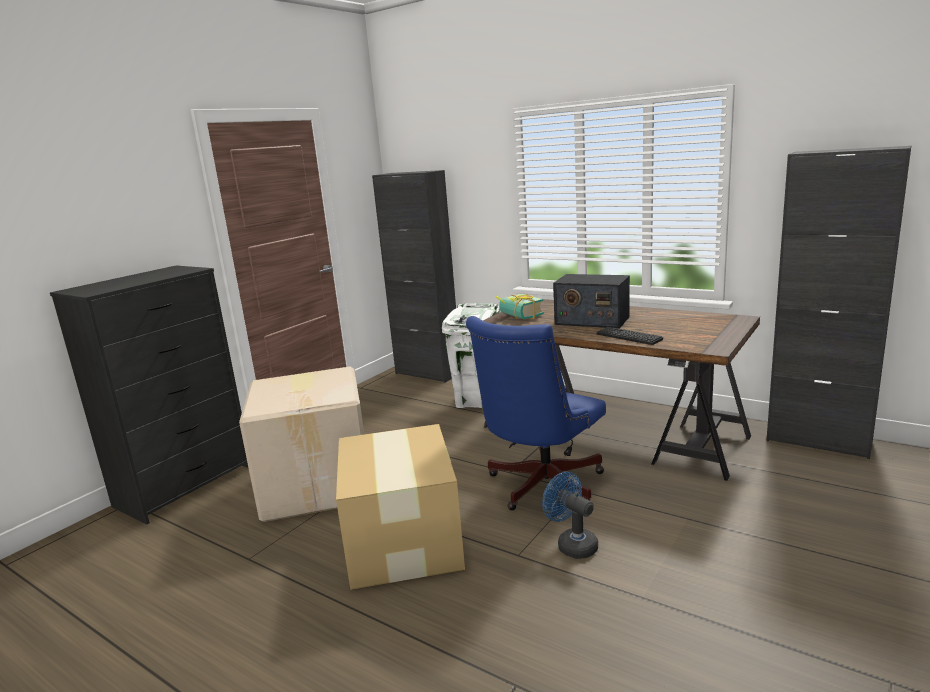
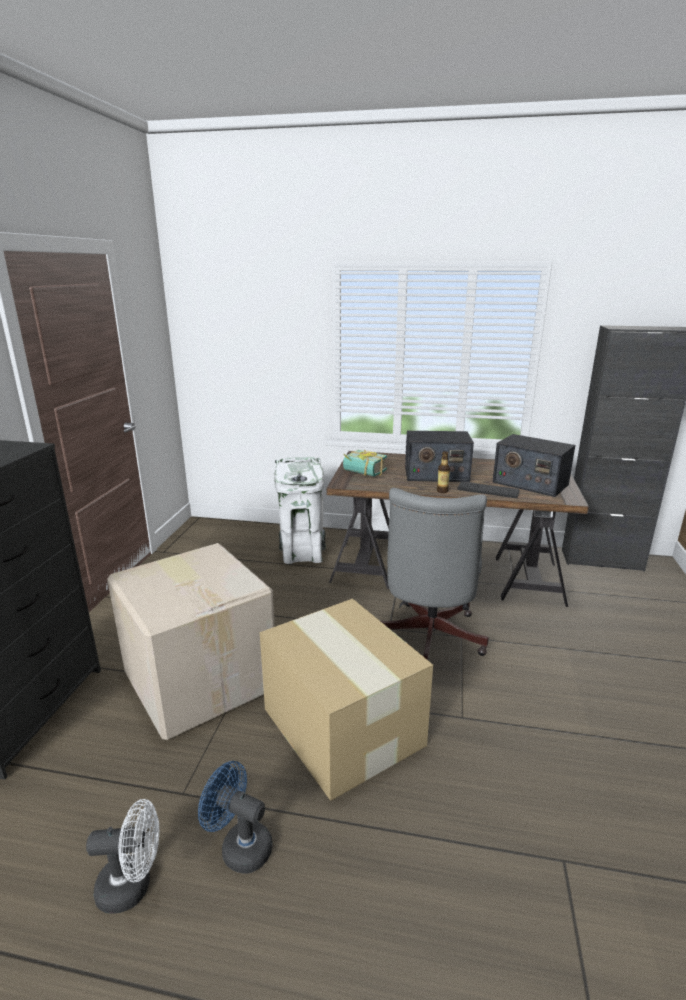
camera: 25 degrees left, 5 degrees up
black cabinet [372,170,456,383] -> none
blue office chair [466,316,606,511] -> grey office chair [381,488,488,660]
blue fan [542,472,598,559] -> blue fan moved to [198,761,273,874]
none -> white fan [86,799,159,914]
none -> bottle [437,451,450,493]
none -> radio [492,434,575,497]

